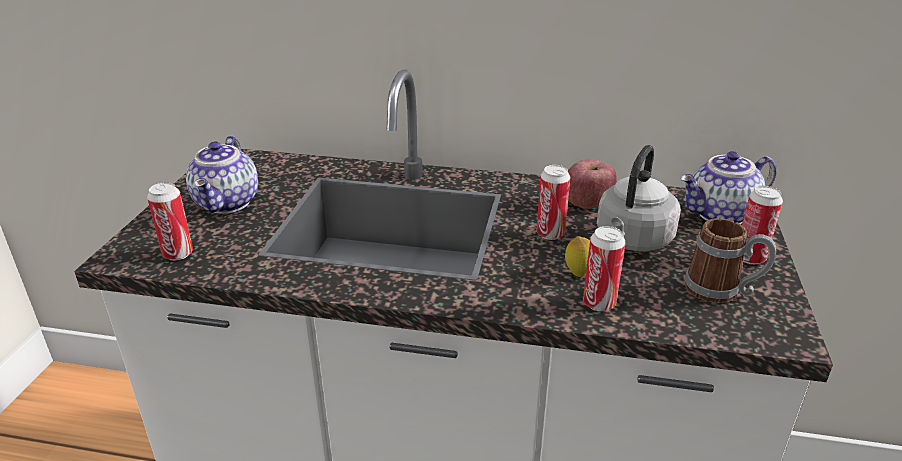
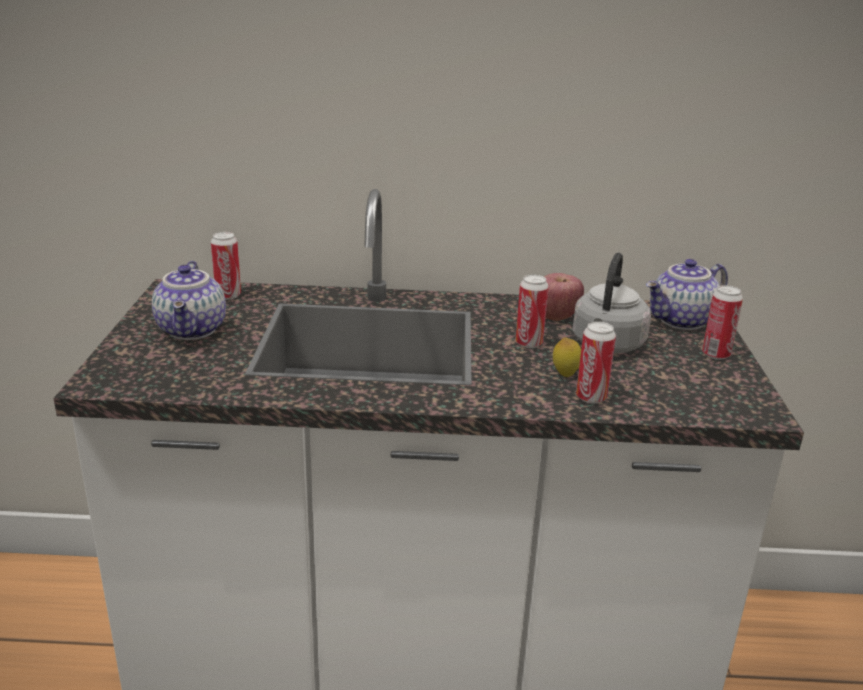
camera: 10 degrees left, 5 degrees down
can [147,182,193,260] -> can moved to [211,232,241,300]
mug [685,218,776,303] -> none

